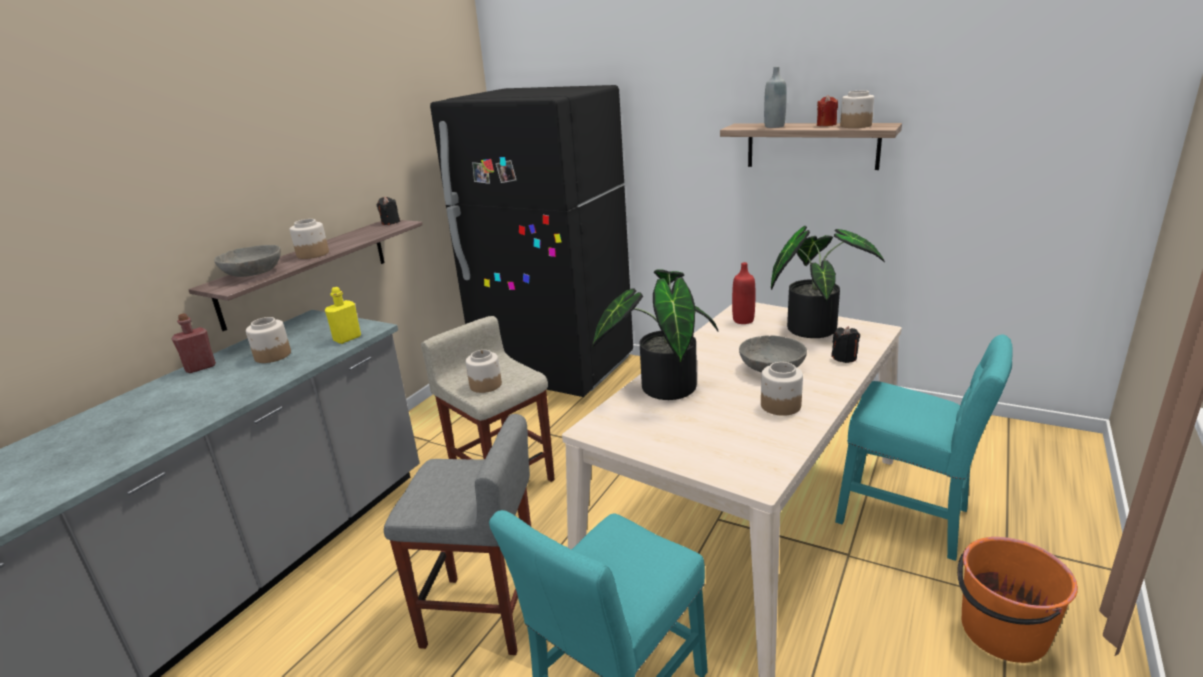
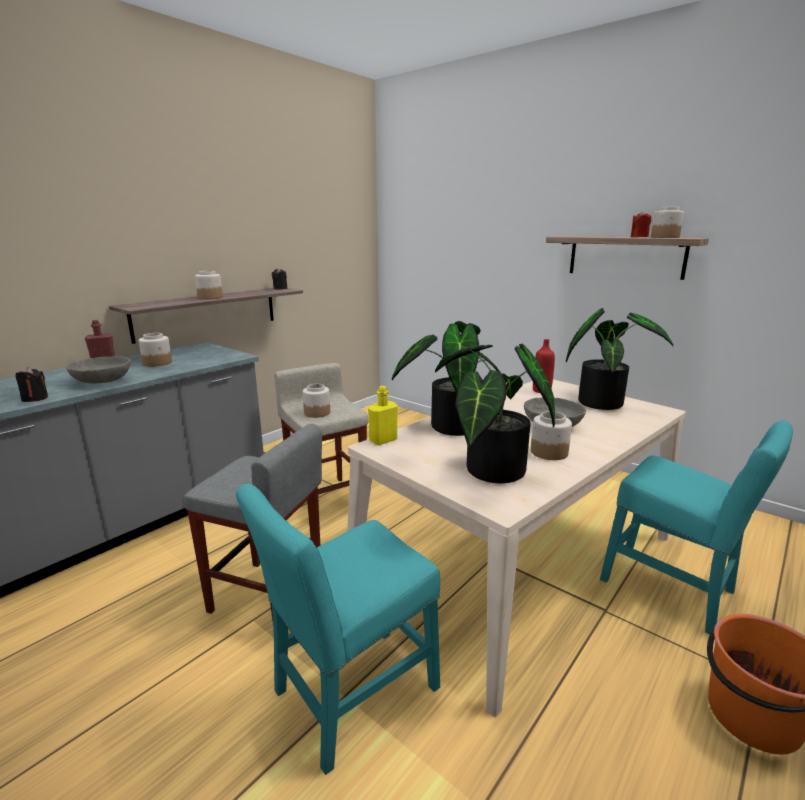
camera: 10 degrees right, 5 degrees down
grey bowl [214,245,281,277] -> grey bowl moved to [66,357,131,383]
yellow bottle [325,287,361,344] -> yellow bottle moved to [368,386,398,445]
black fridge [430,85,633,397] -> none
grey bottle [764,67,787,128] -> none
black candle [831,326,860,363] -> black candle moved to [16,367,48,402]
none -> potted plant [435,344,555,483]

